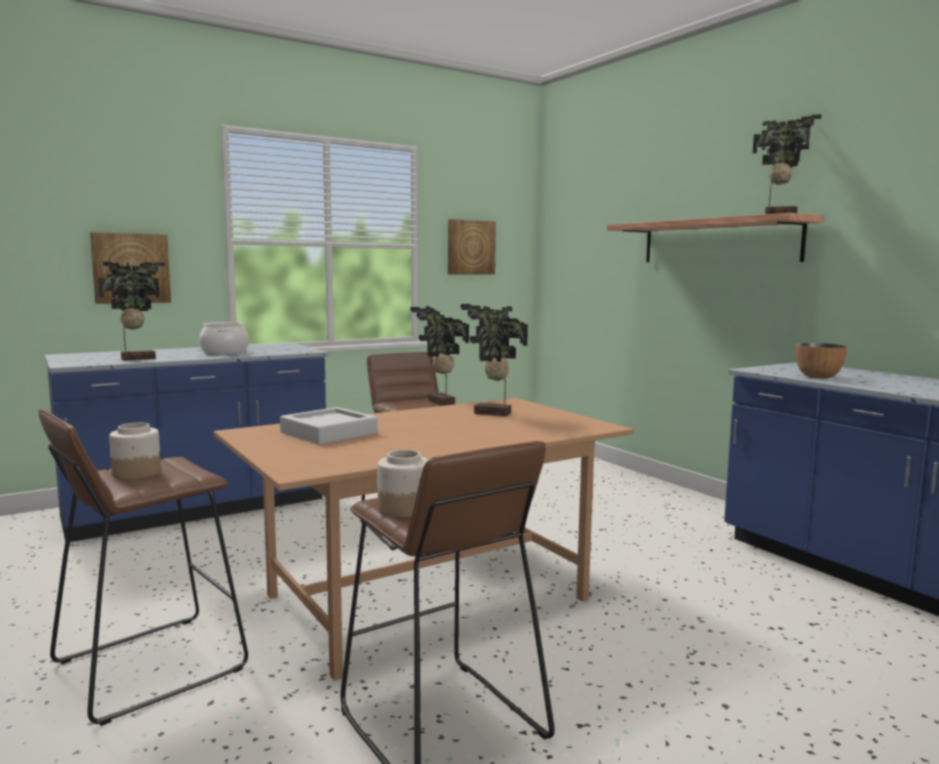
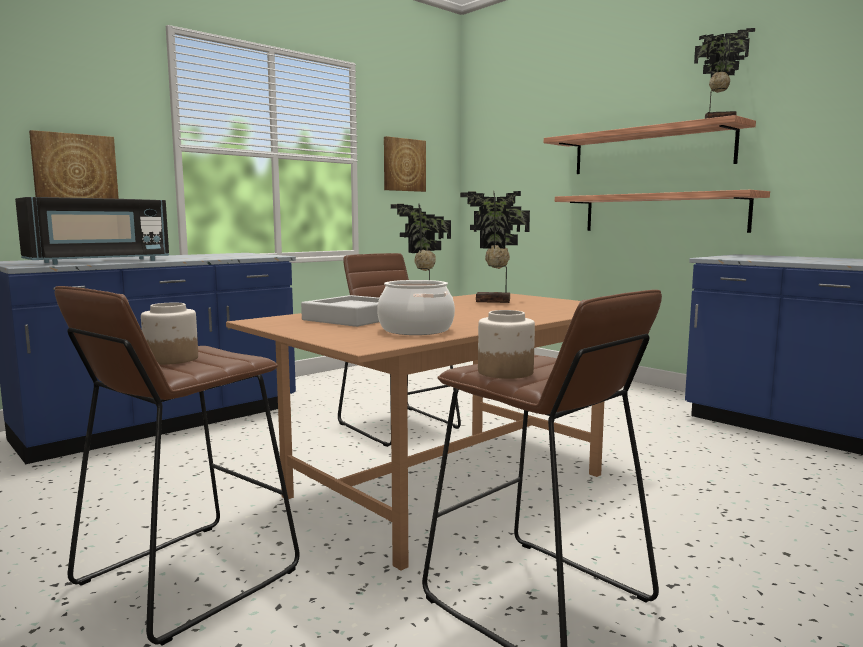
camera: 10 degrees left, 0 degrees up
potted plant [98,262,165,361] -> black microwave [15,197,169,265]
cooking pot [199,322,249,354] -> cooking pot moved to [377,280,455,335]
bowl [795,343,847,379] -> none
none -> shelf [555,190,770,233]

